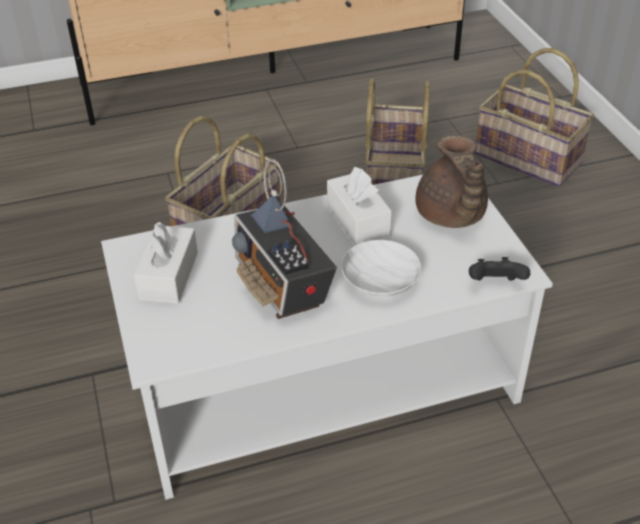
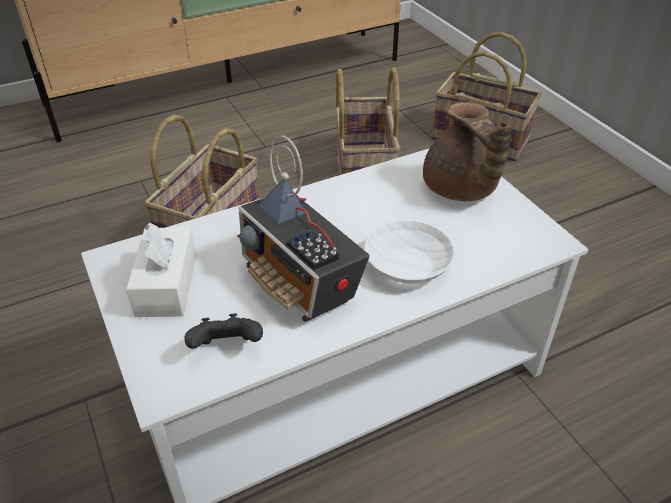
camera: 10 degrees left, 0 degrees up
white tissue box [327,167,392,245] -> none
black game controller [469,257,530,281] -> black game controller moved to [184,313,263,349]

